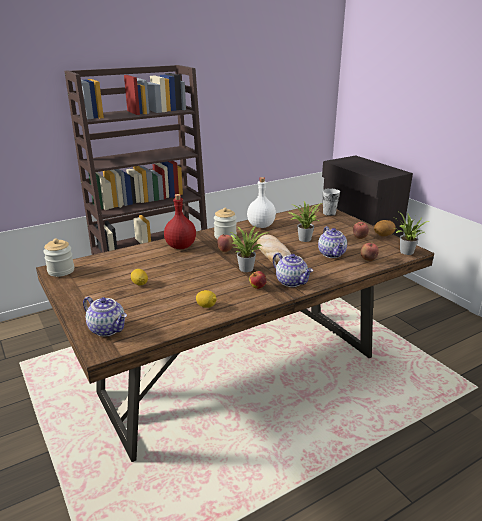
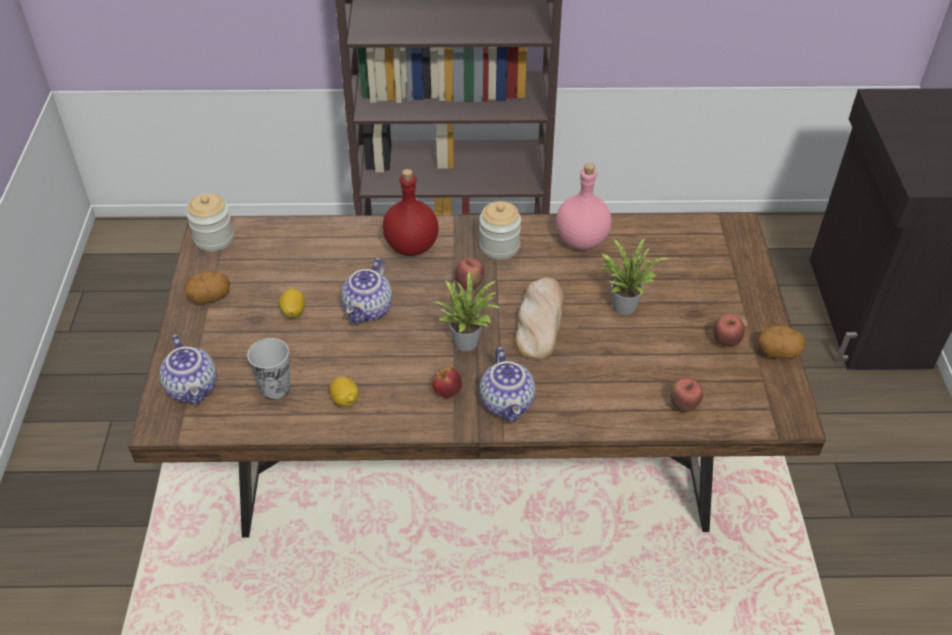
camera: 30 degrees right, 20 degrees up
white bottle [247,177,276,228] -> pink bottle [556,163,612,250]
teapot [318,226,347,258] -> teapot moved to [341,258,392,323]
cup [322,188,340,216] -> cup moved to [248,338,290,400]
potted plant [394,212,429,255] -> none
none -> potato [185,271,230,304]

